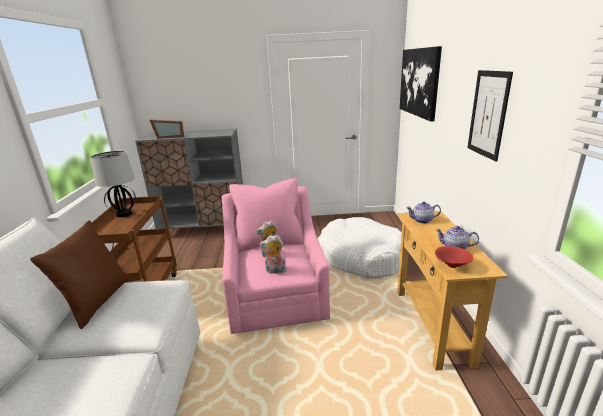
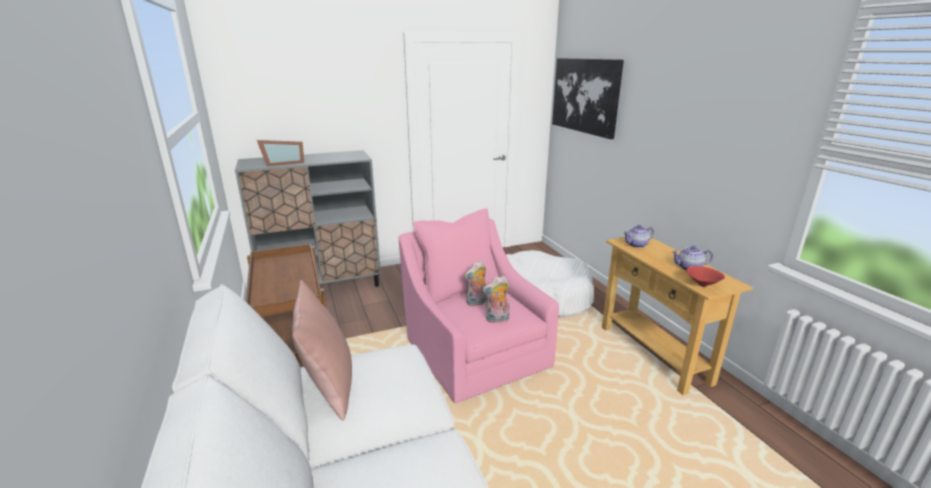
camera: 20 degrees left, 0 degrees up
brown pillow [30,220,130,329] -> pink pillow [292,280,352,421]
table lamp [90,151,136,217] -> none
picture [467,70,513,162] -> none

